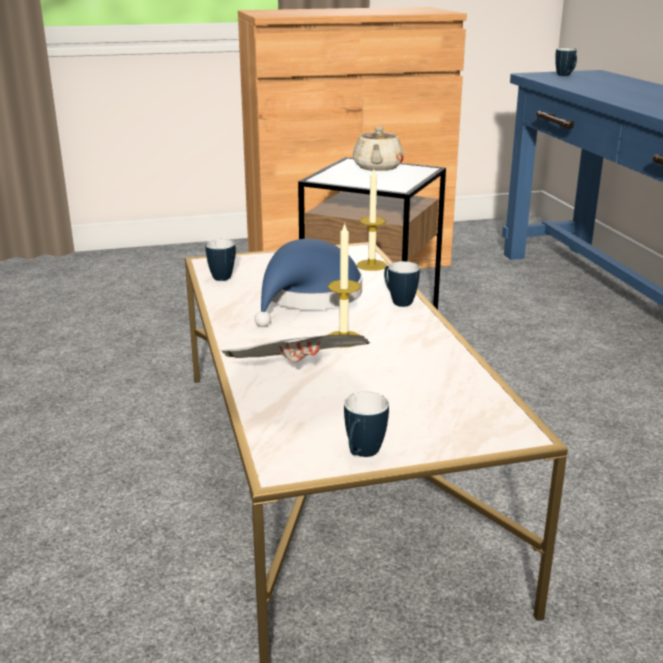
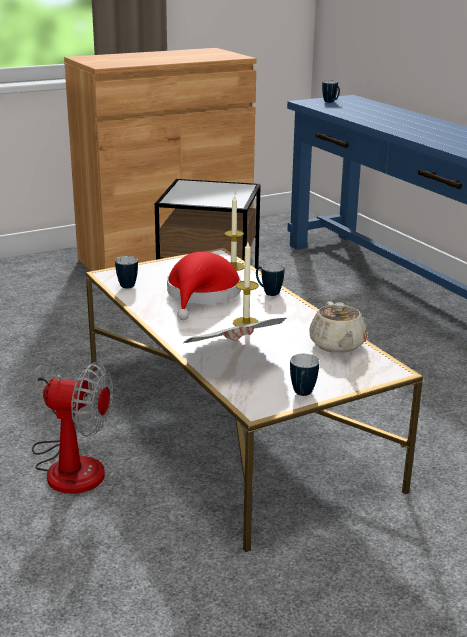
camera: 15 degrees left, 0 degrees up
blue hat [255,239,362,327] -> red hat [167,252,241,320]
beige teapot [353,127,404,171] -> beige teapot moved to [309,301,367,353]
none -> fan [32,362,113,494]

